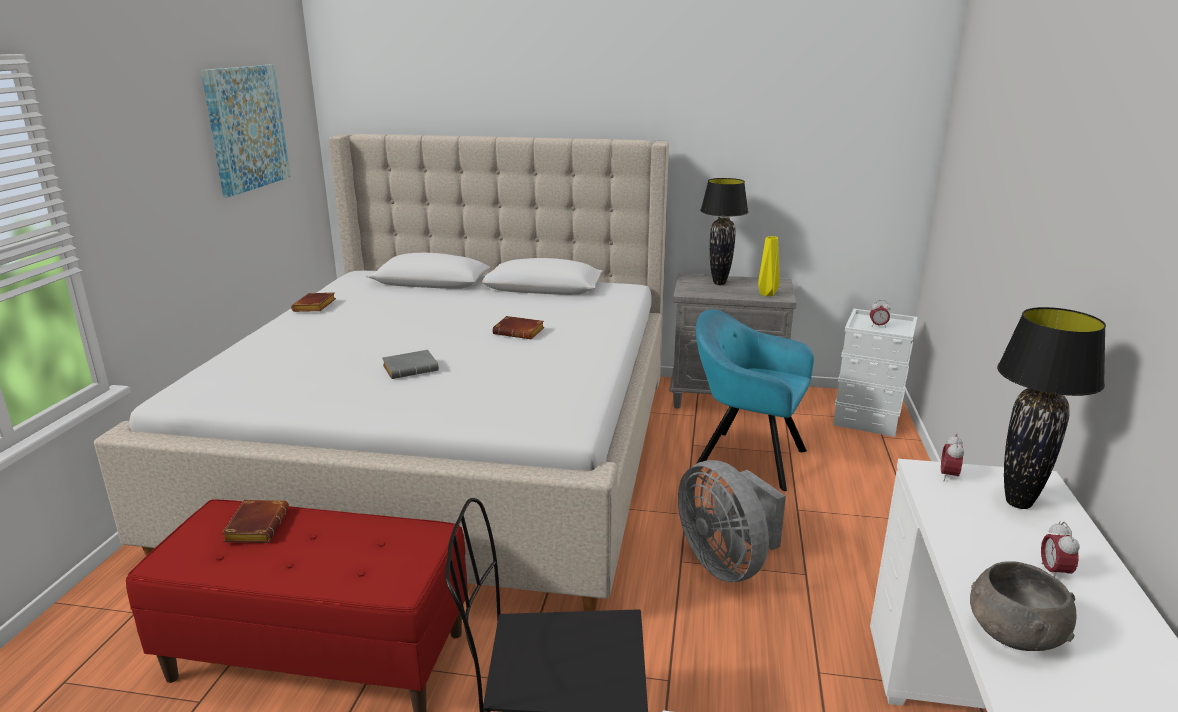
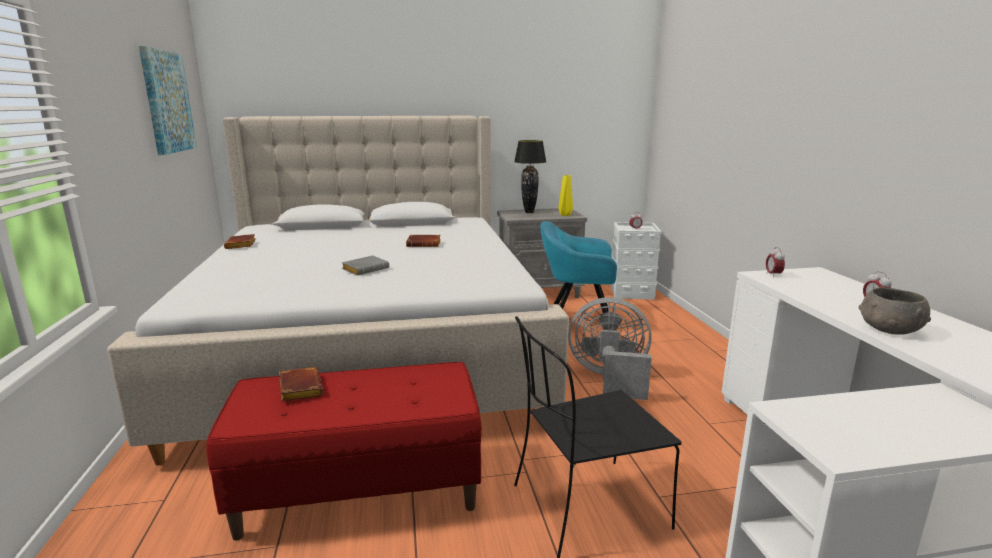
camera: 20 degrees left, 5 degrees down
grey fan [678,460,786,582] -> grey fan turned 150 degrees clockwise [568,297,652,400]
black table lamp [997,307,1106,509] -> none

